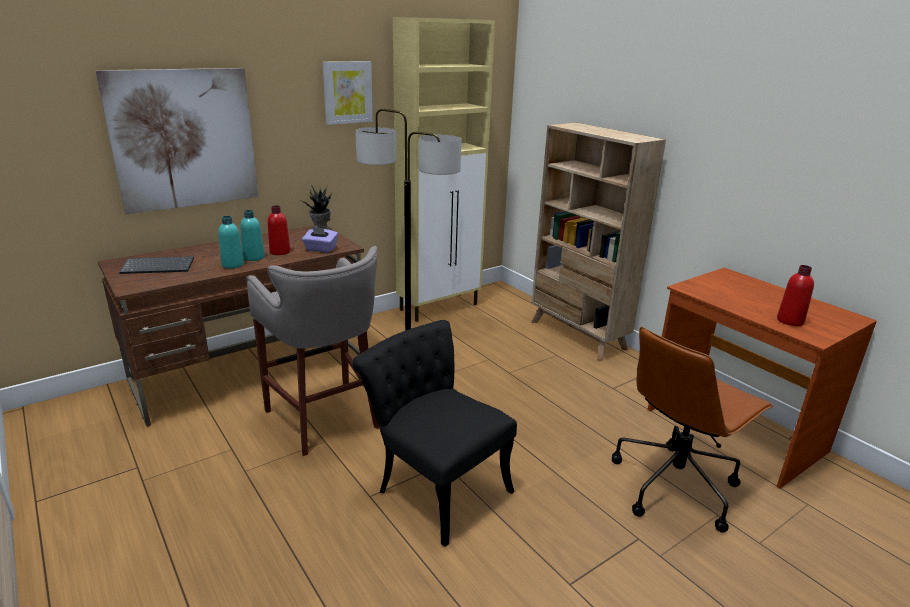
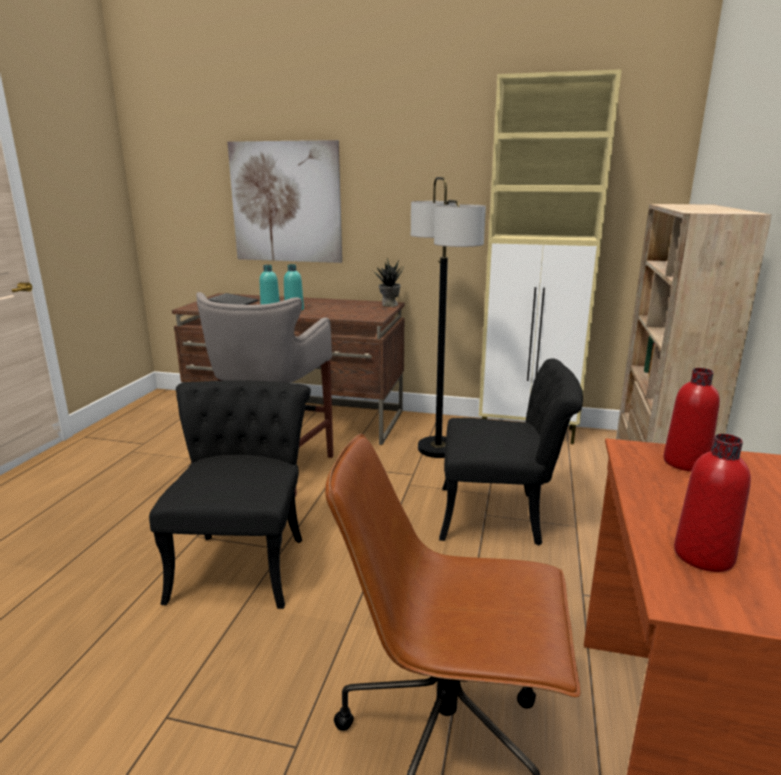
camera: 50 degrees right, 5 degrees down
red bottle [268,205,290,255] -> red bottle moved to [663,368,720,472]
purple tissue box [302,226,338,253] -> none
picture [322,61,373,125] -> none
none -> black chair [439,358,583,545]

